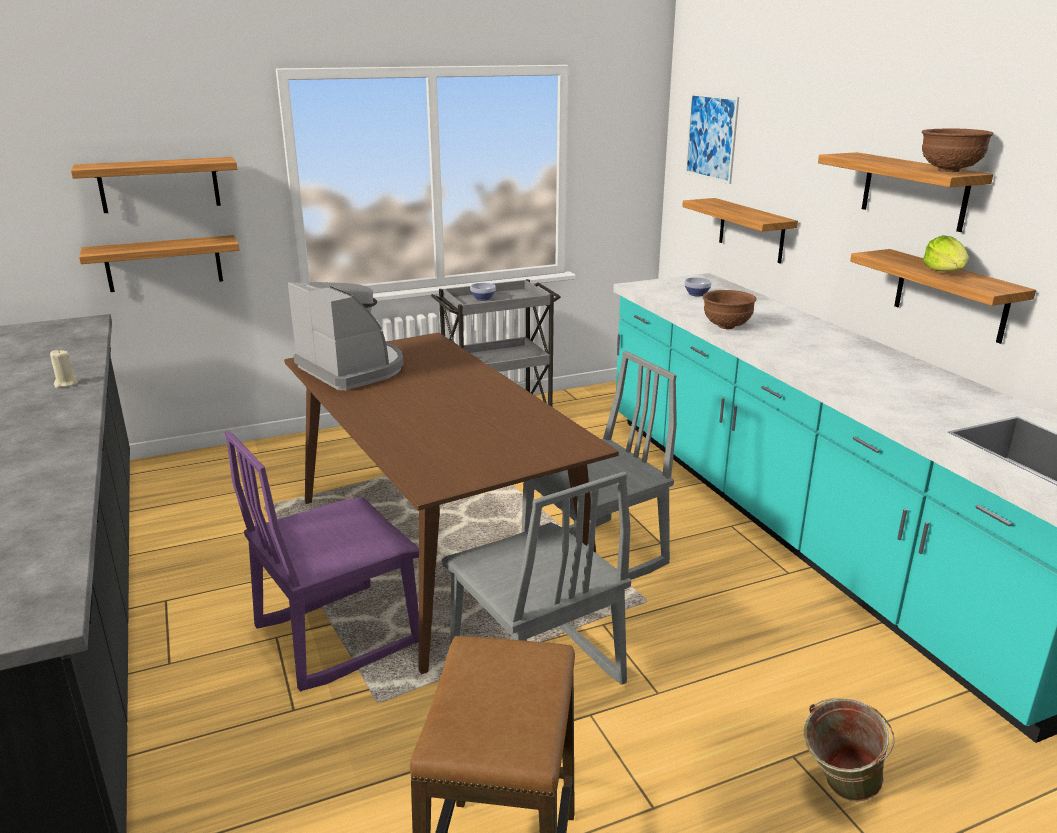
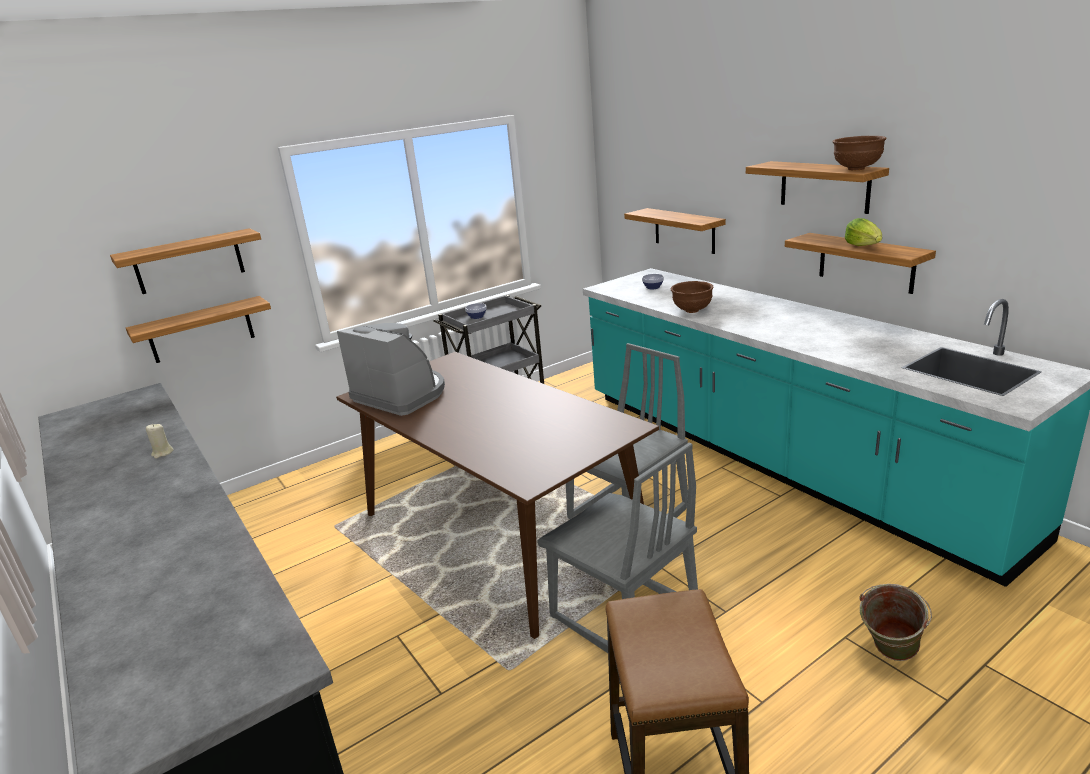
camera: 10 degrees left, 0 degrees up
purple chair [225,431,419,692] -> none
picture [685,92,739,184] -> none

